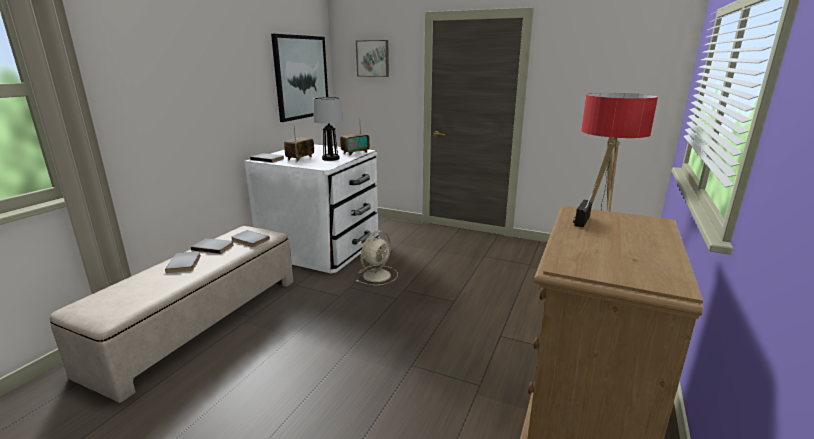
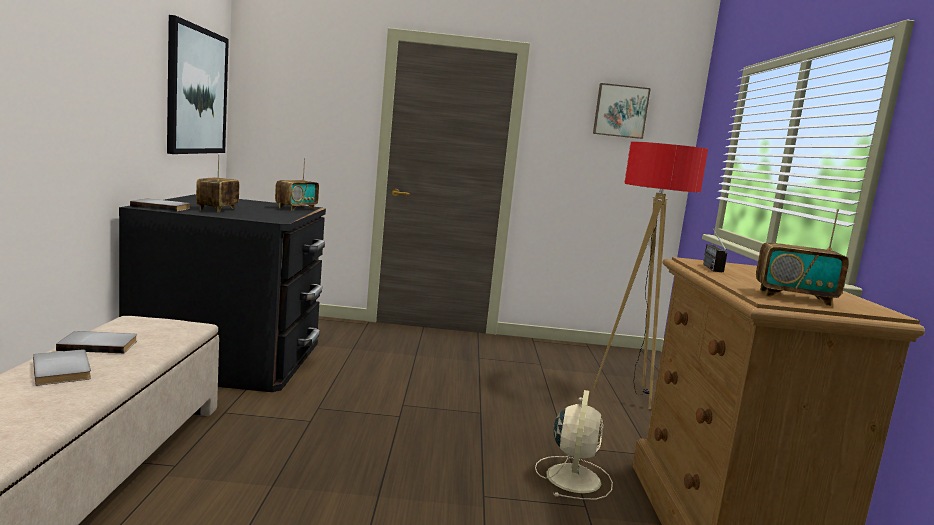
camera: 25 degrees left, 10 degrees down
grey book [231,230,270,247] -> none
white dresser [244,144,379,273] -> black dresser [119,194,326,392]
table lamp [313,97,344,161] -> none
picture [356,40,389,77] -> picture moved to [593,83,651,139]
beige fan [356,231,398,285] -> beige fan moved to [535,390,613,500]
none -> radio [756,209,849,306]

